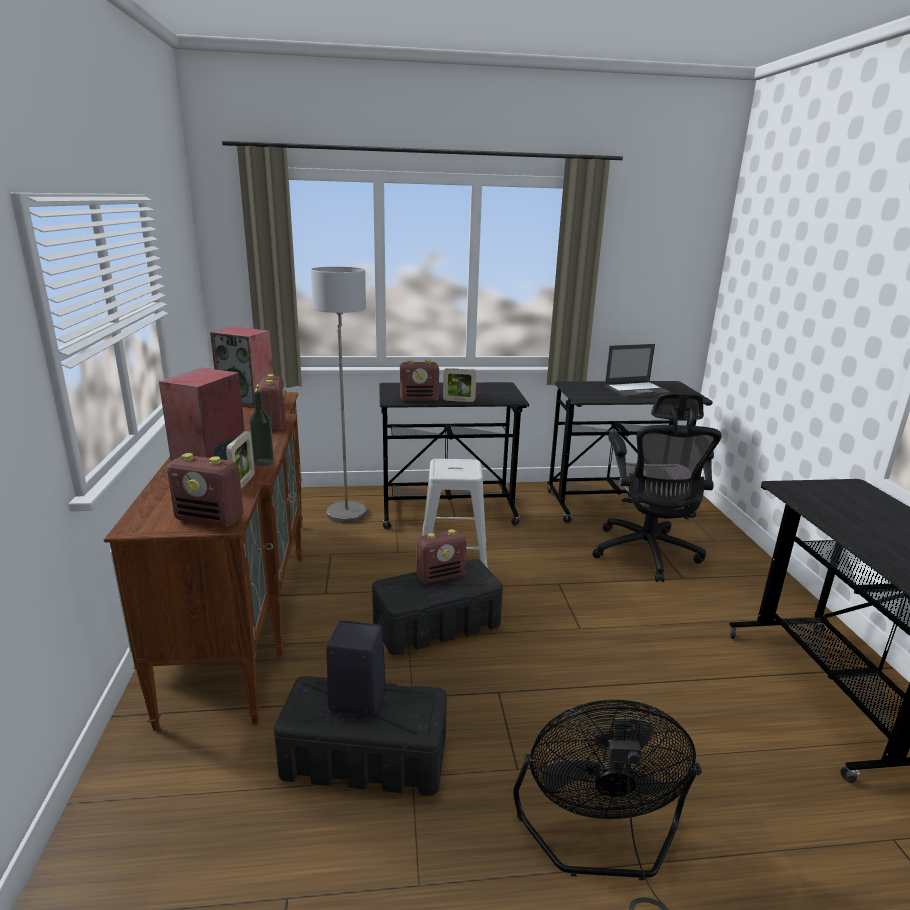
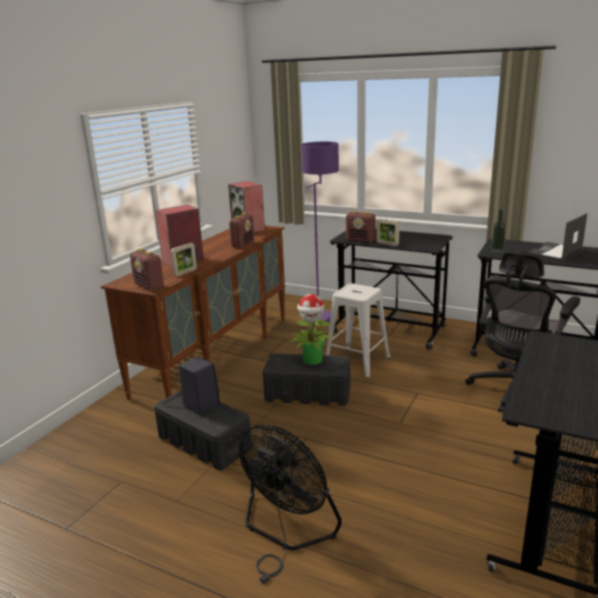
camera: 35 degrees right, 0 degrees up
bottle [250,391,274,466] -> bottle moved to [491,209,506,253]
grey floor lamp [311,267,366,523] -> purple floor lamp [301,142,339,322]
radio [417,529,467,584] -> potted plant [290,294,332,365]
laptop [604,344,672,398] -> laptop turned 120 degrees clockwise [526,213,587,261]

